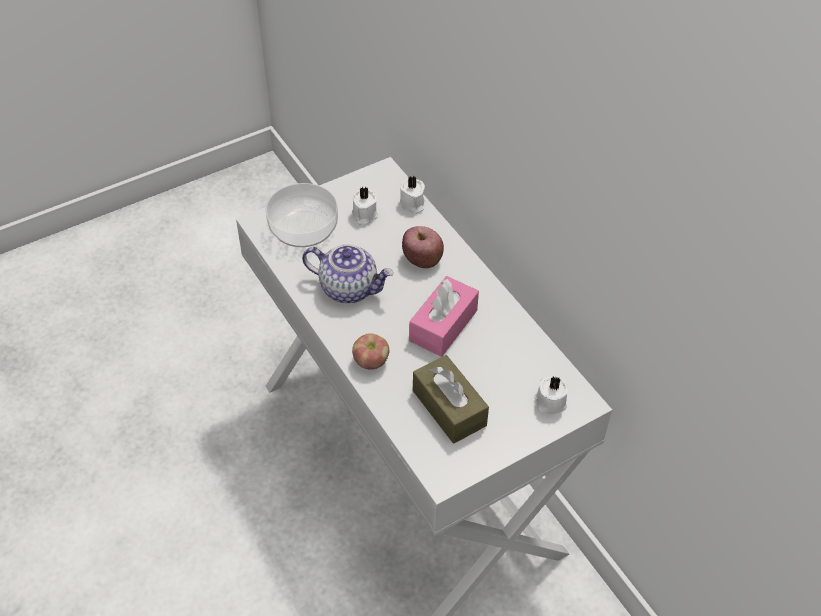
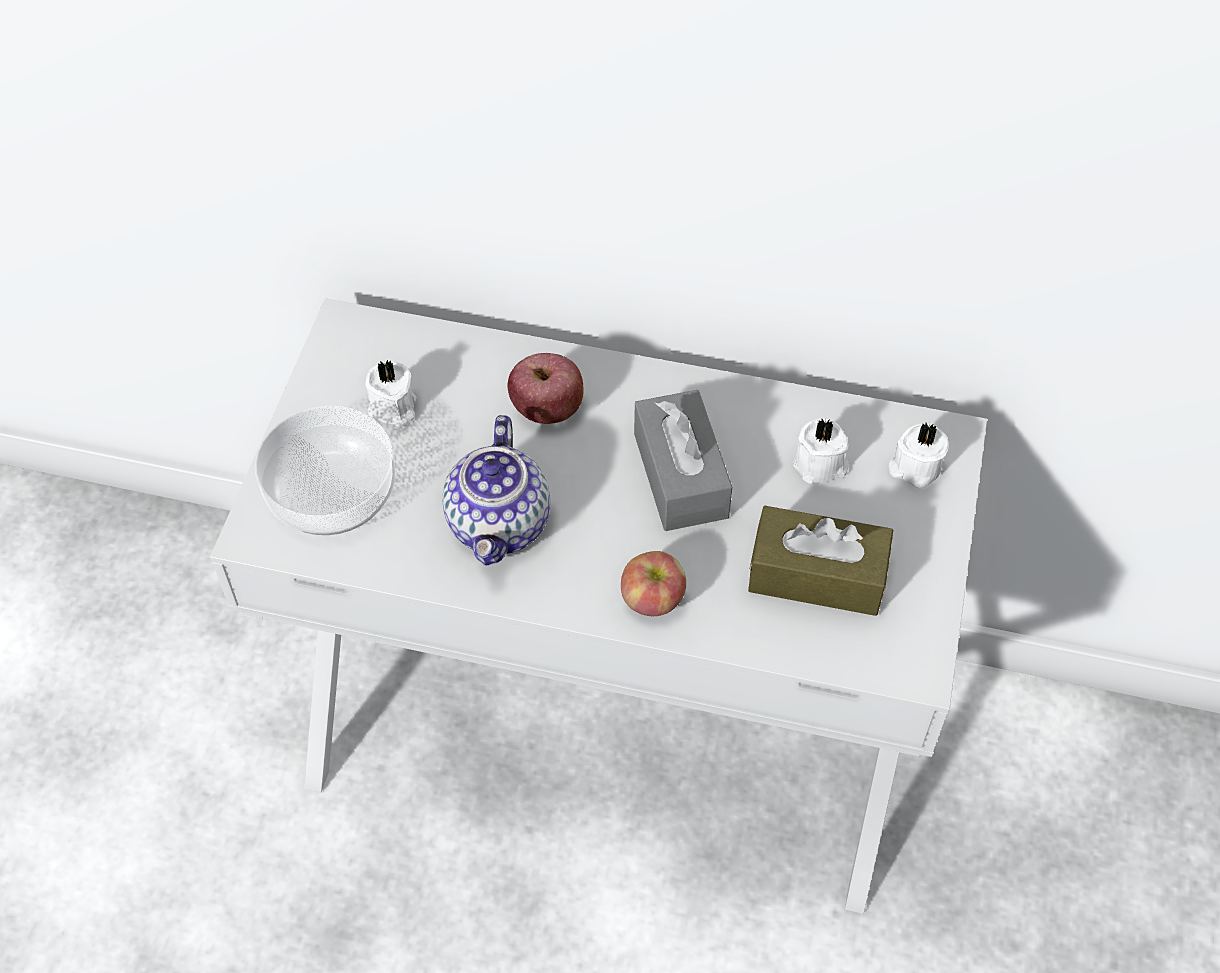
camera: 45 degrees left, 5 degrees up
teapot [302,244,394,303] -> teapot turned 120 degrees clockwise [442,415,550,566]
white candle [399,176,425,214] -> white candle moved to [793,418,849,484]
pink tissue box [409,276,479,357] -> grey tissue box [634,390,732,531]

